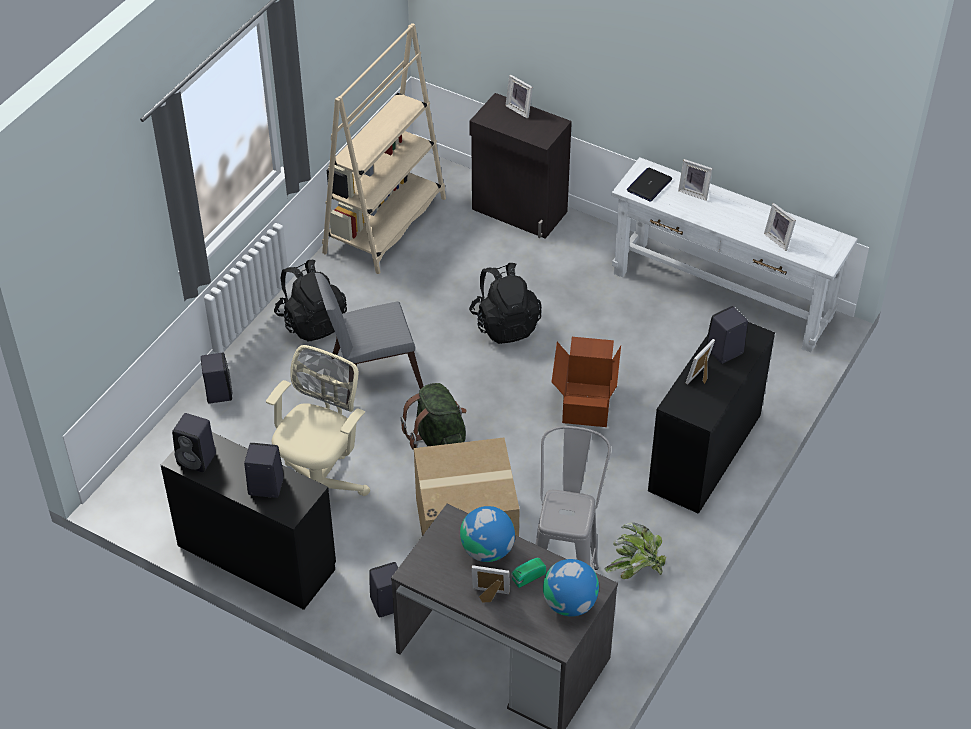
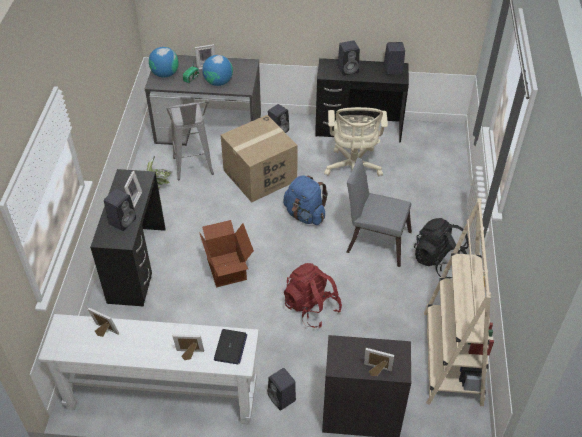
camera: 155 degrees right, 0 degrees up
black speaker [201,353,233,404] -> black speaker moved to [267,368,296,410]
grey chair [315,273,424,389] -> grey chair turned 120 degrees counterclockwise [346,157,412,267]
green backpack [400,383,467,450] -> blue backpack [283,175,328,225]
black backpack [469,263,541,344] -> red backpack [284,263,342,328]

